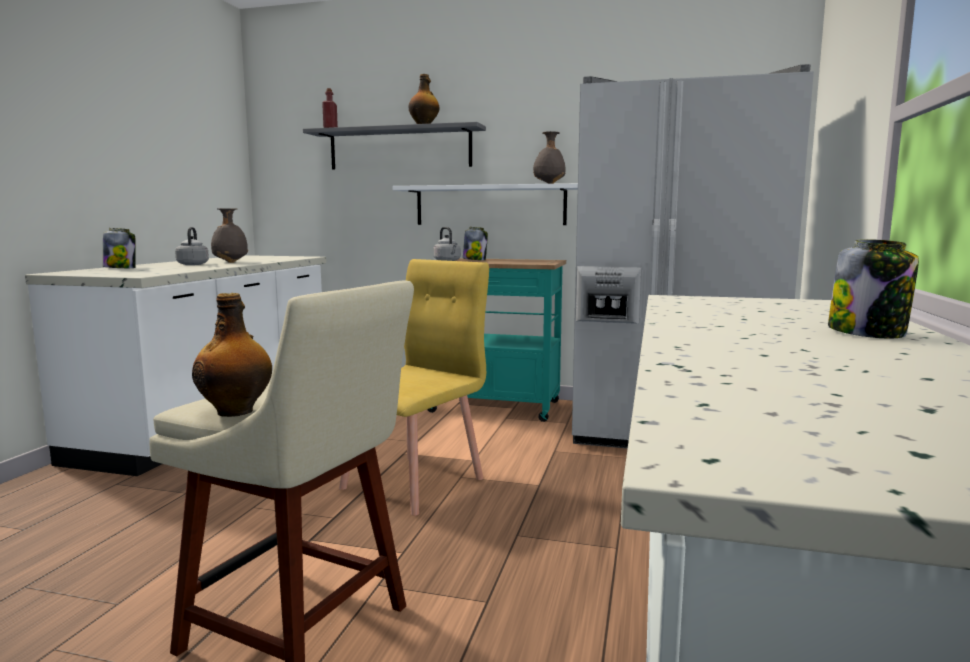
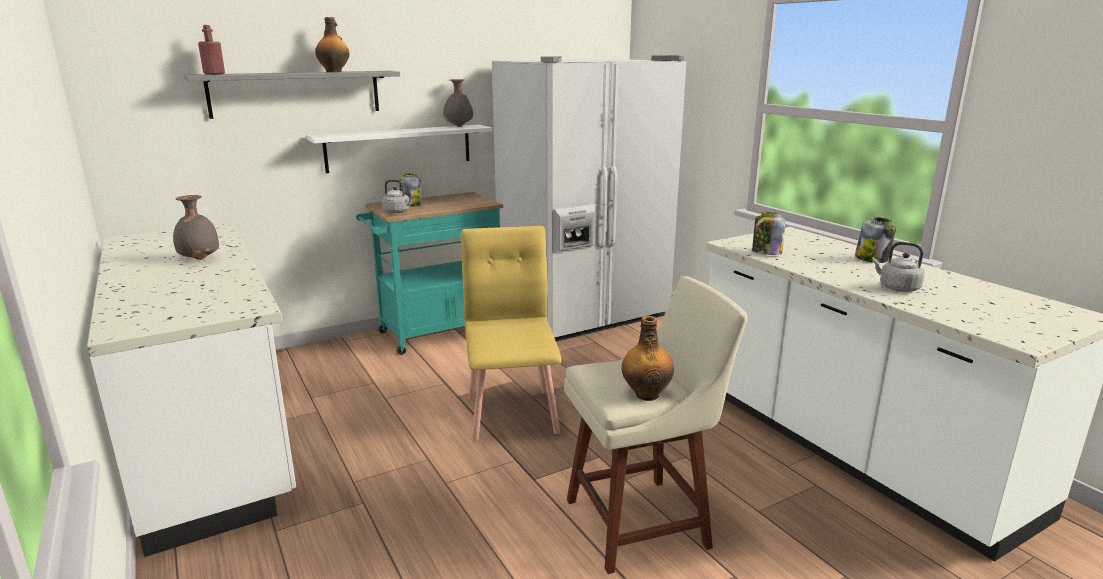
camera: 45 degrees left, 10 degrees up
jar [103,228,136,268] -> jar moved to [752,212,785,255]
grey kettle [175,227,209,265] -> grey kettle moved to [872,242,924,292]

